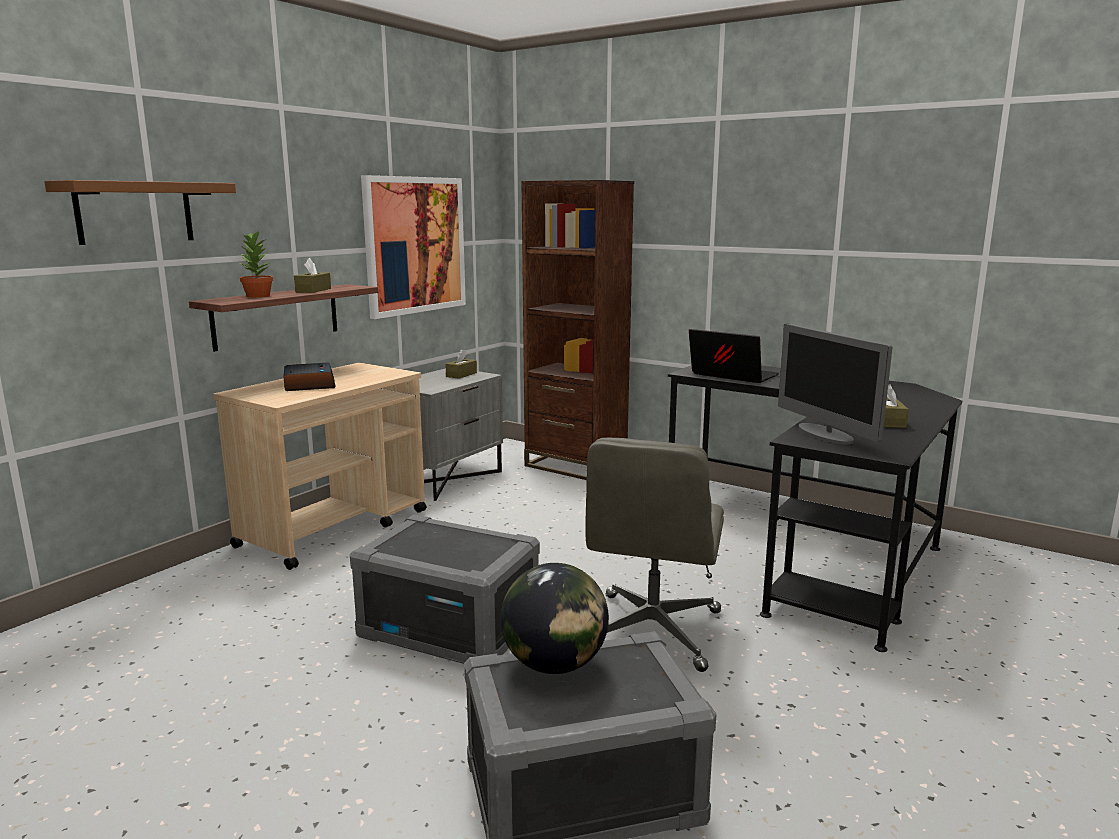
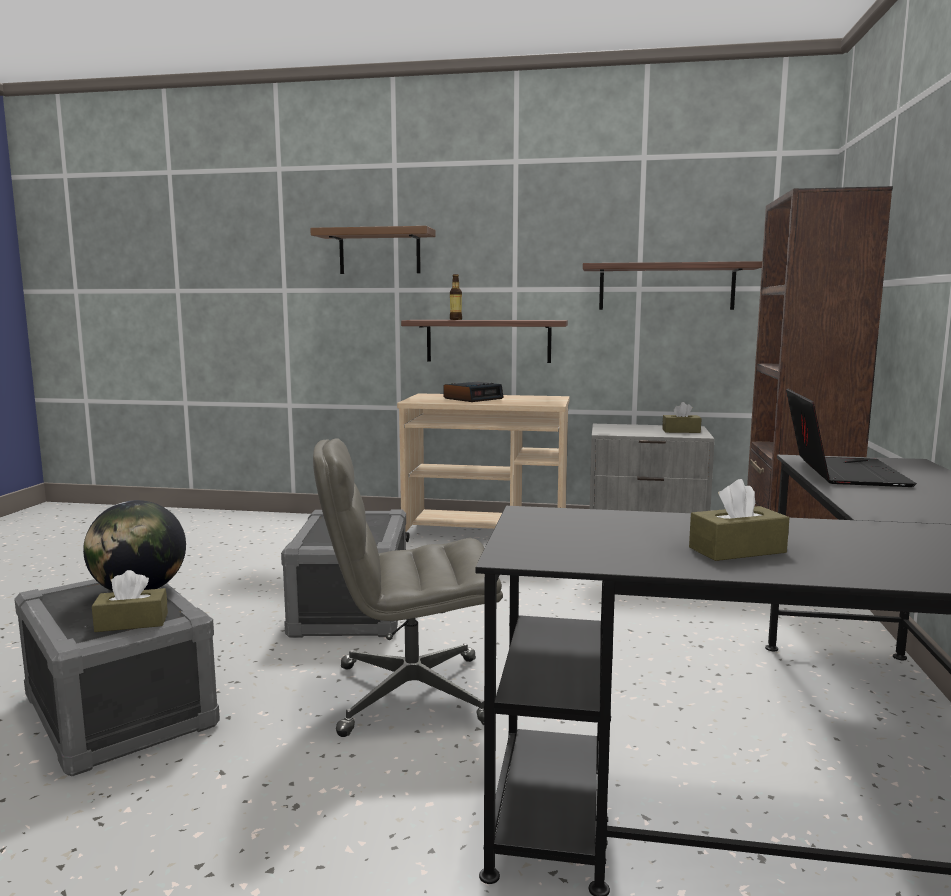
camera: 65 degrees right, 5 degrees down
potted plant [239,231,273,297] -> bottle [450,274,462,320]
brown tissue box [294,258,331,293] -> brown tissue box moved to [92,570,168,632]
picture [361,175,466,319] -> shelf [583,261,762,310]
monitor [778,324,893,445] -> none

